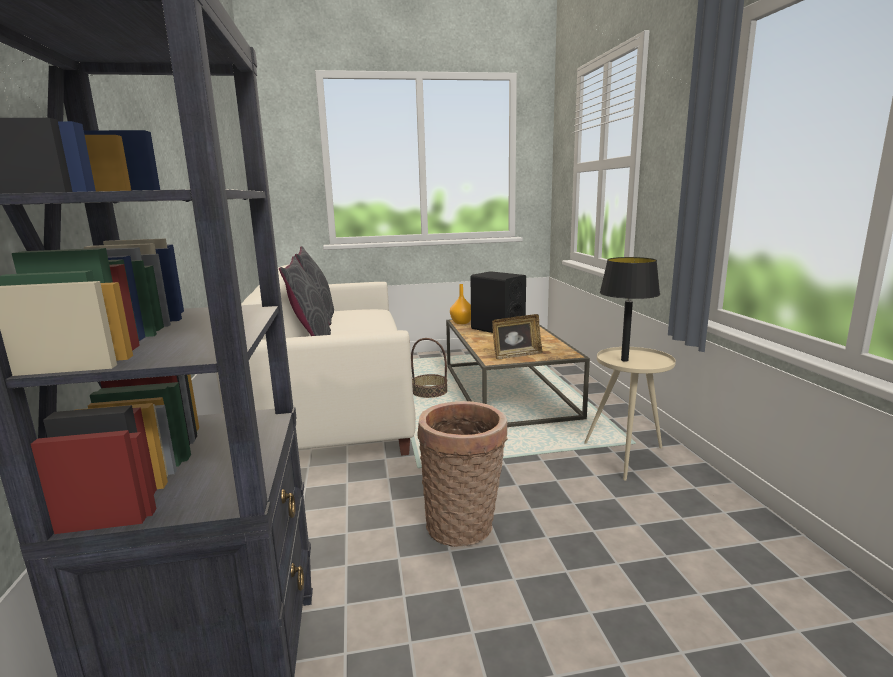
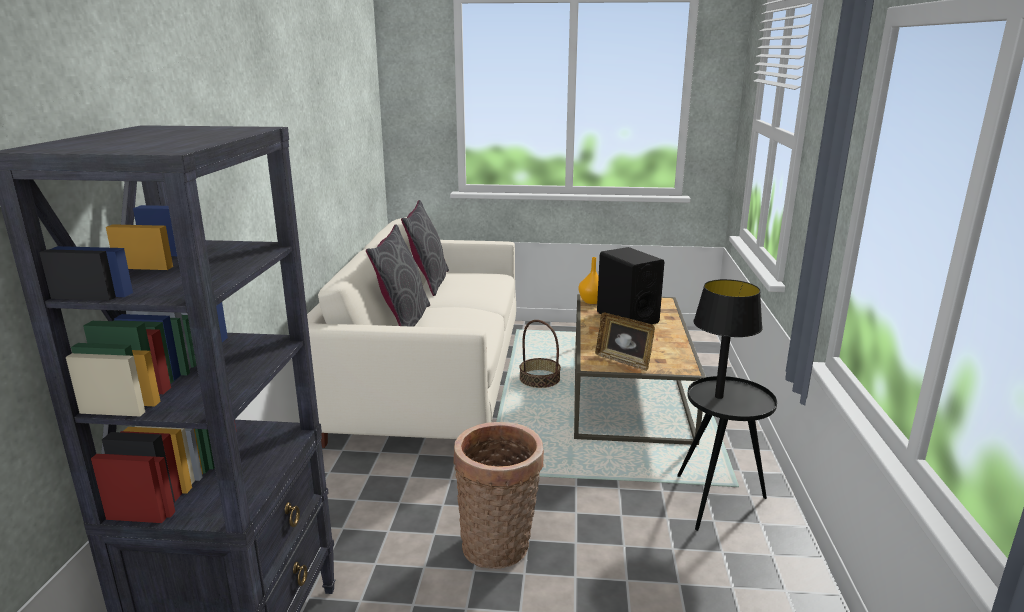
camera: 15 degrees right, 5 degrees up
picture frame [492,314,543,359] -> picture frame turned 45 degrees clockwise [595,313,655,371]
beige side table [584,347,676,481] -> black side table [677,376,777,531]

